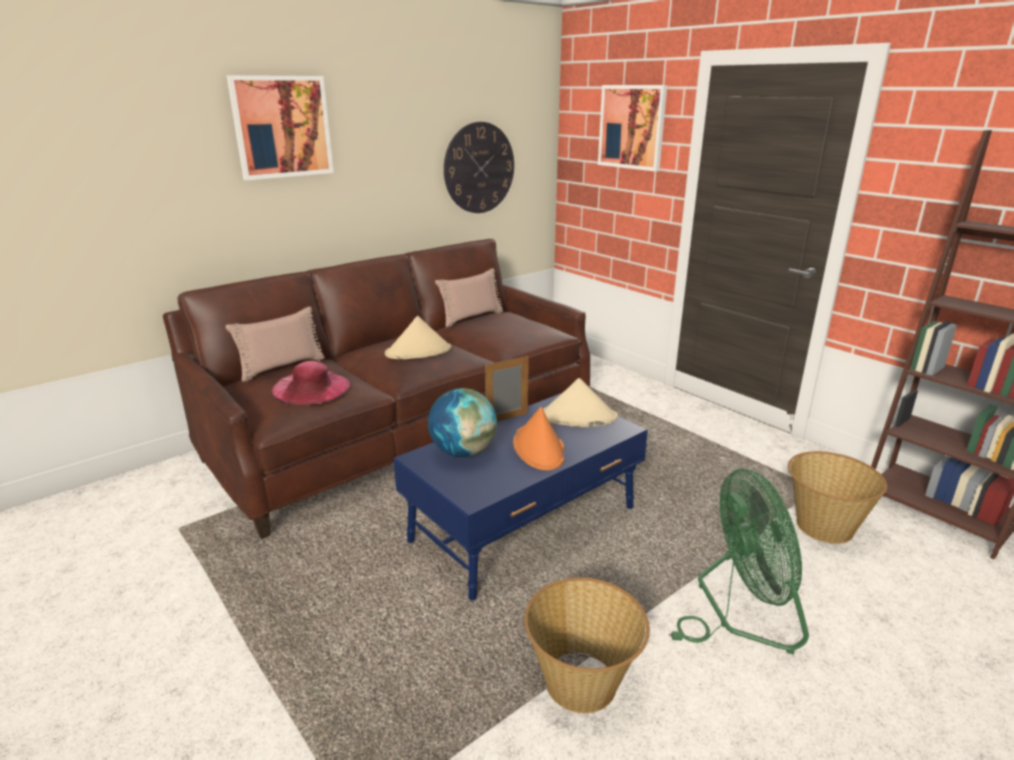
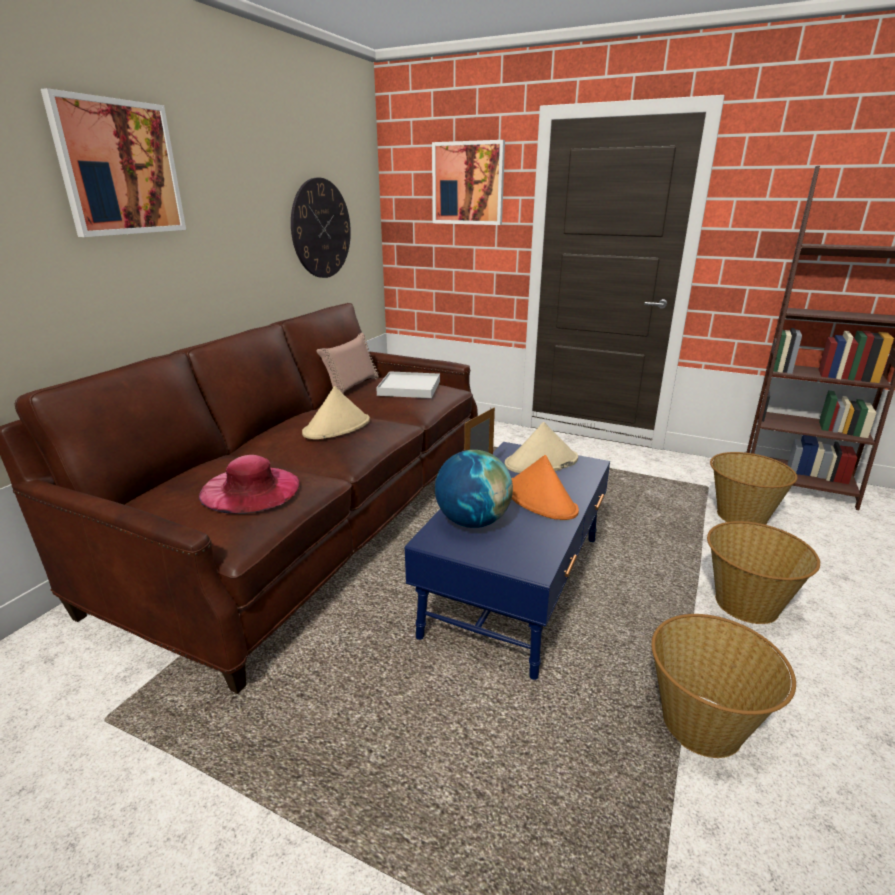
camera: 25 degrees left, 0 degrees up
beige pillow [225,307,325,382] -> none
green fan [669,468,809,655] -> basket [707,521,820,624]
none -> white tray [376,371,440,398]

